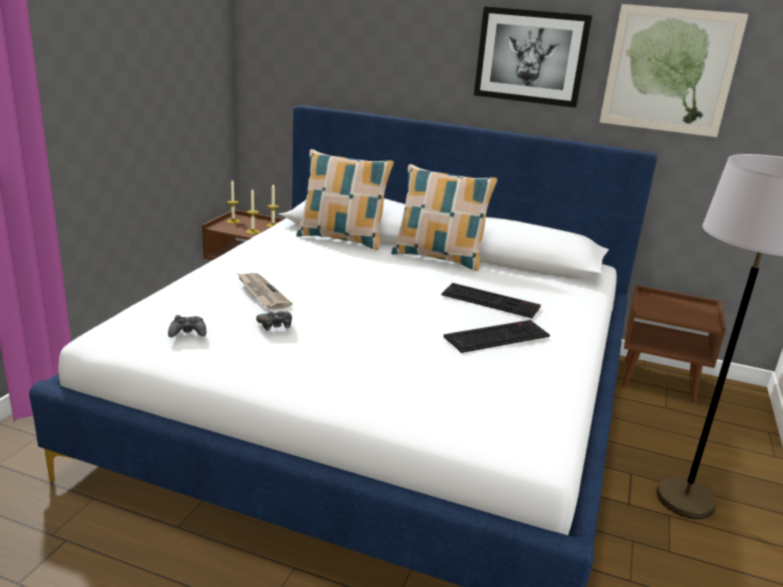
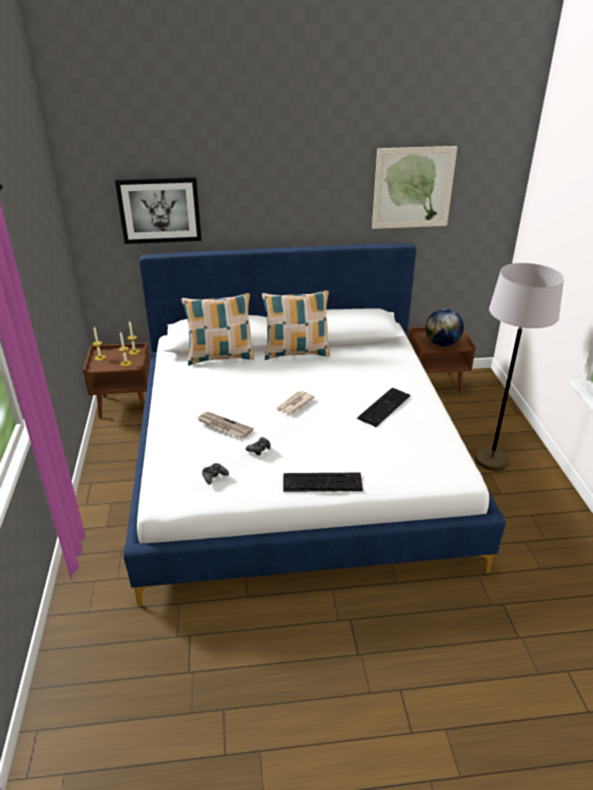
camera: 25 degrees left, 10 degrees up
keyboard [441,283,541,318] -> keyboard moved to [283,473,363,492]
picture [474,6,592,108] -> picture moved to [115,177,202,244]
none -> newspaper [277,391,315,414]
none -> globe [425,309,464,347]

